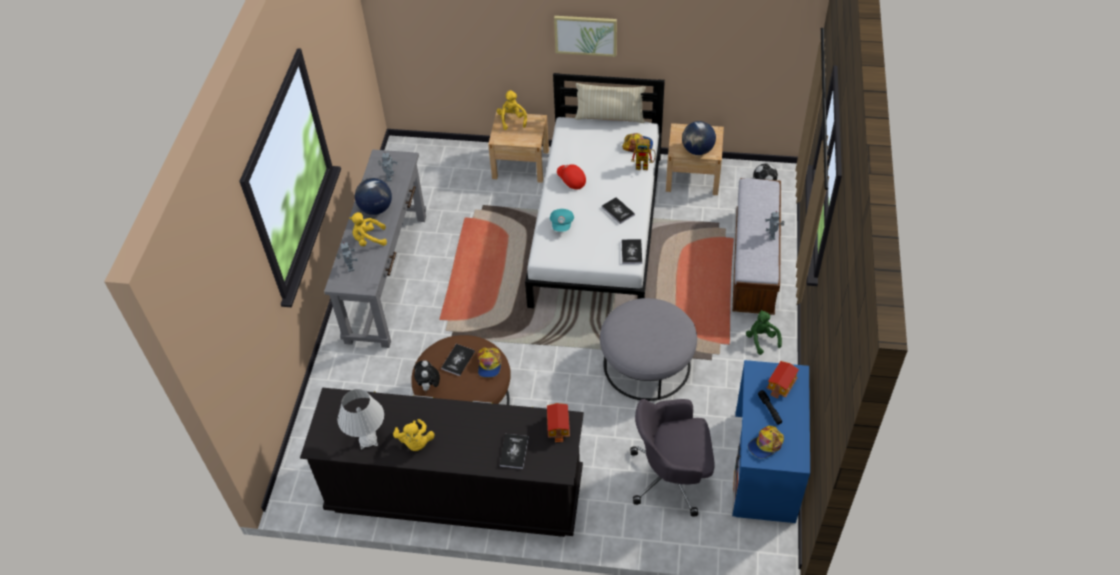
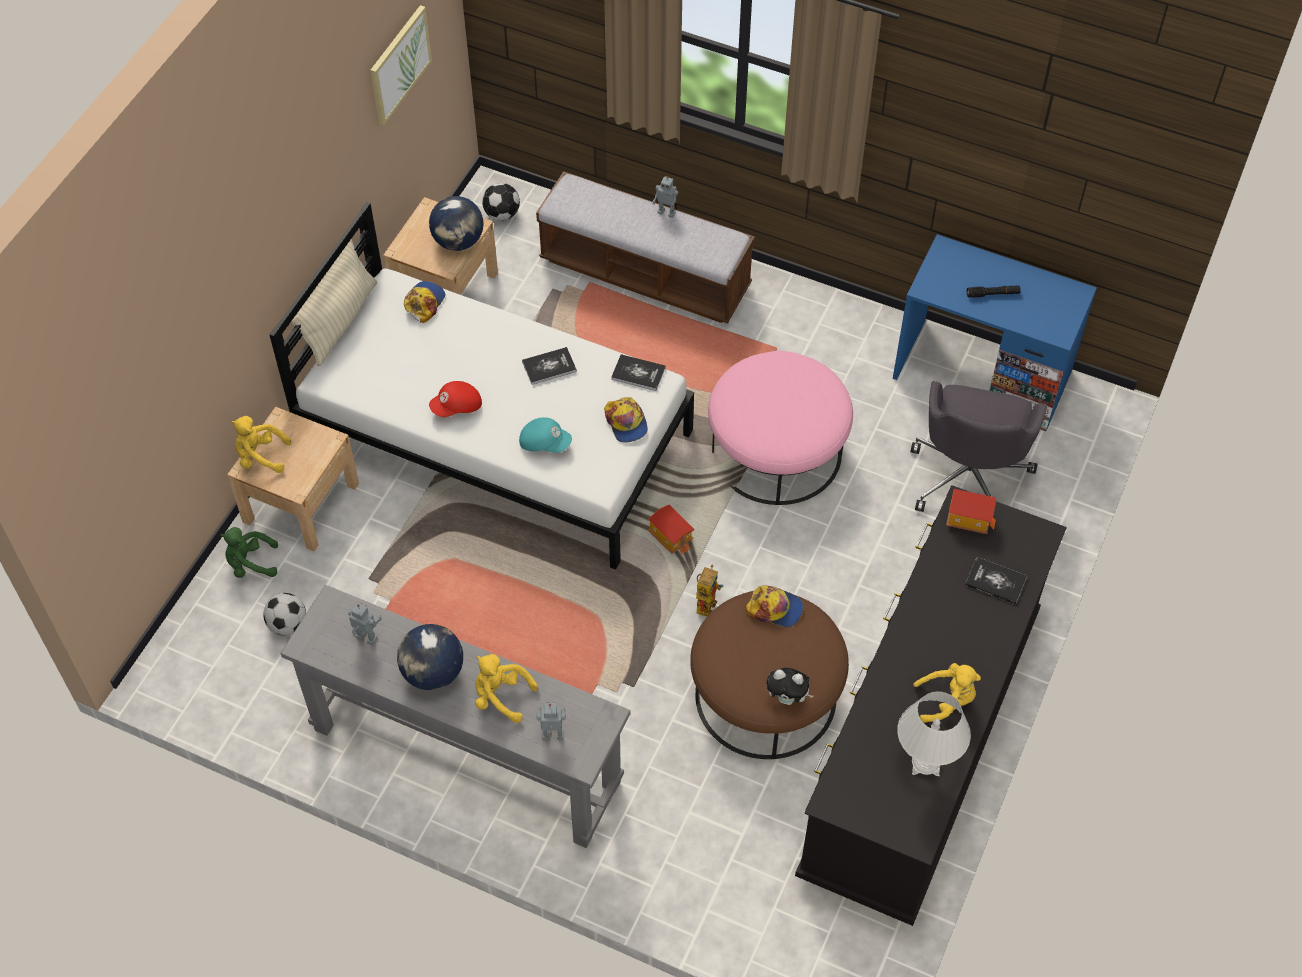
camera: 75 degrees left, 5 degrees up
yellow plush toy [349,212,387,246] -> yellow plush toy turned 105 degrees clockwise [475,654,538,723]
book [441,344,475,376] -> none
picture [554,16,617,57] -> picture moved to [370,5,432,125]
grey ottoman [600,298,697,401] -> pink ottoman [708,351,853,505]
toy robot [631,139,656,170] -> toy robot moved to [696,565,723,617]
green plush toy [746,310,782,355] -> green plush toy moved to [220,527,278,578]
cap [748,426,784,459] -> cap moved to [604,397,648,443]
toy house [767,361,799,399] -> toy house moved to [648,505,694,555]
none -> football [263,593,306,636]

